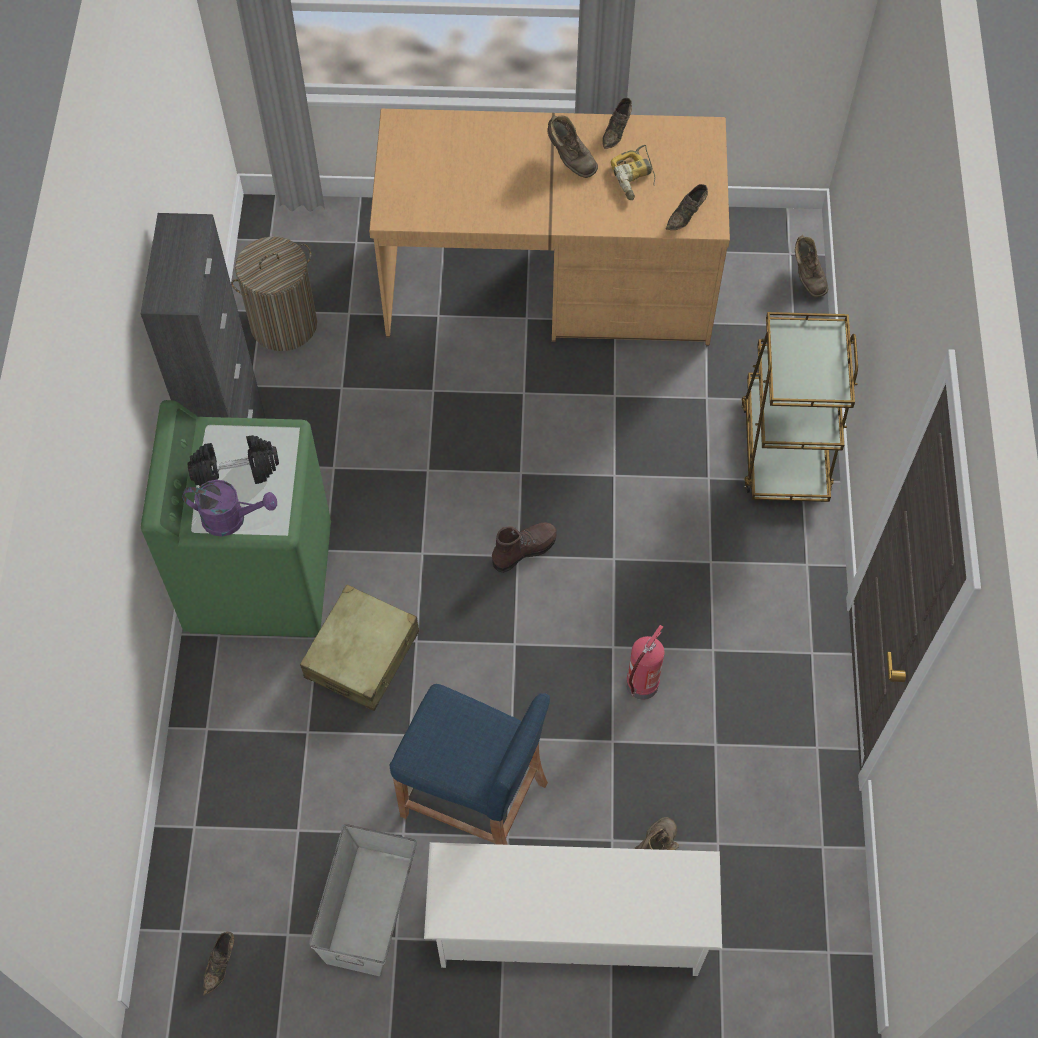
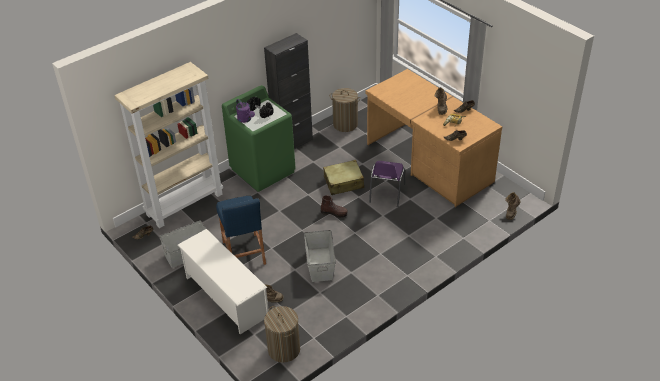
camera: 50 degrees right, 20 degrees down
beige suitcase [300,584,419,711] -> beige suitcase moved to [323,160,364,195]
fire extinguisher [626,625,665,700] -> grey storage box [304,230,336,282]
brown cart [742,312,858,502] -> none
none -> beige bookcase [114,62,223,228]
none -> laundry basket [264,306,300,363]
none -> purple chair [369,161,405,207]

